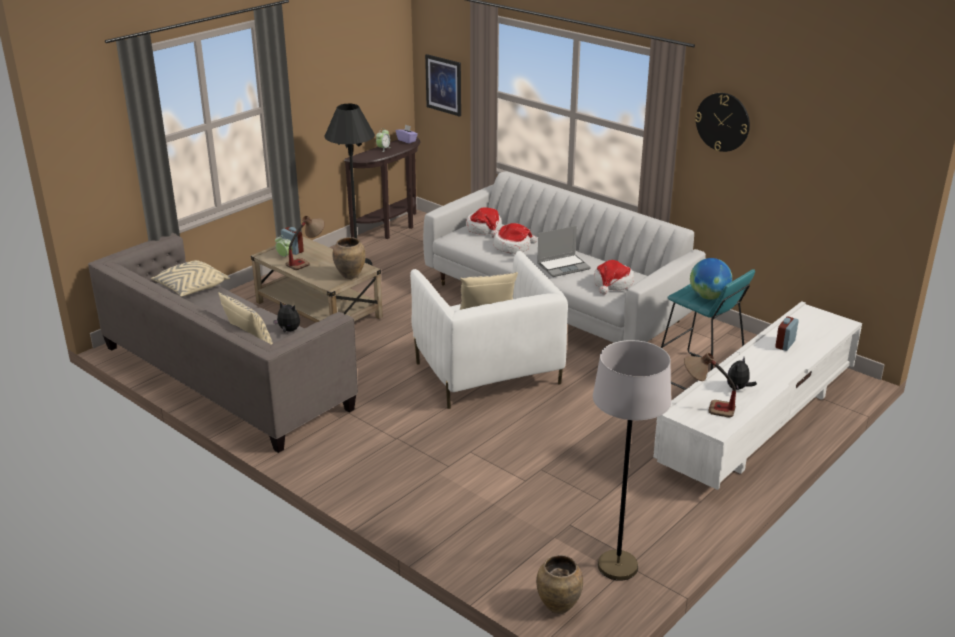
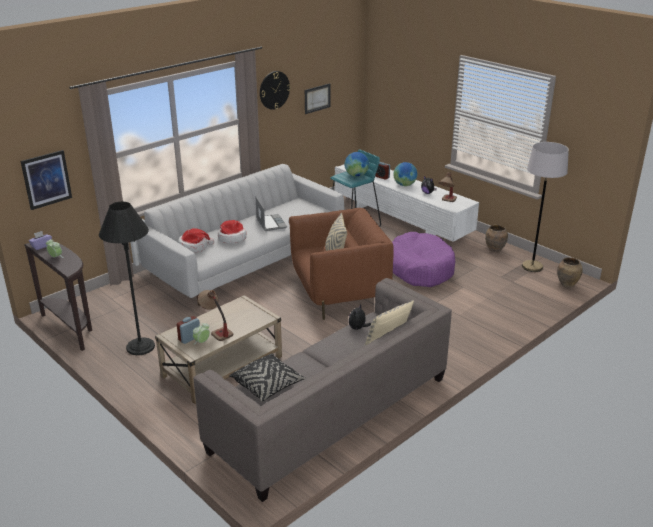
camera: 85 degrees left, 0 degrees up
beige pillow [151,260,230,297] -> black pillow [229,353,306,401]
brown vase [332,237,366,279] -> brown vase moved to [485,224,508,252]
white armchair [410,251,568,409] -> brown armchair [289,208,394,320]
hat [594,260,634,294] -> none
none -> picture [305,83,330,114]
none -> purple dog bed [392,232,455,287]
none -> globe [393,162,418,186]

